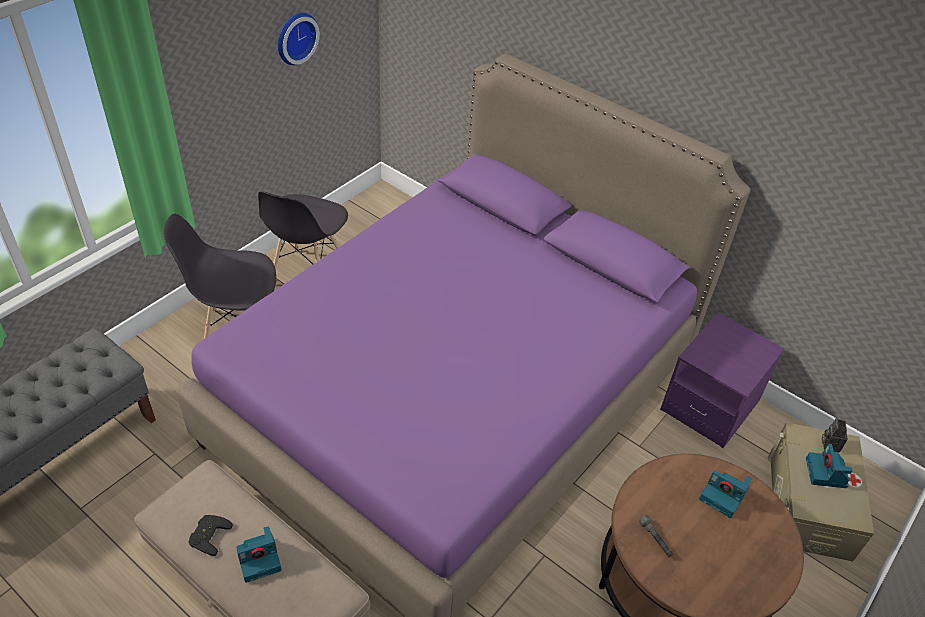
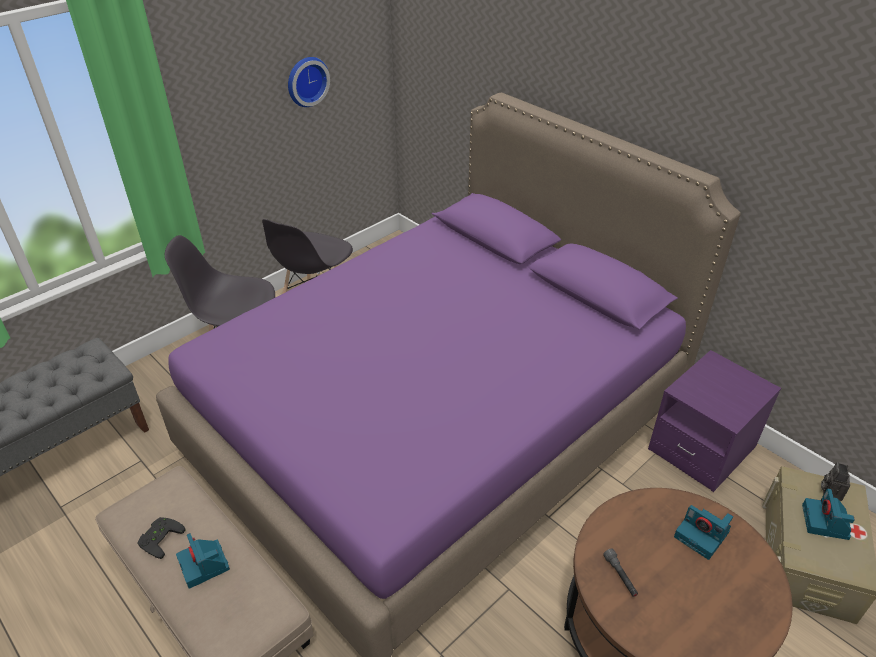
camera: 10 degrees right, 5 degrees down
camera [236,526,282,583] -> camera turned 75 degrees clockwise [176,533,230,589]

